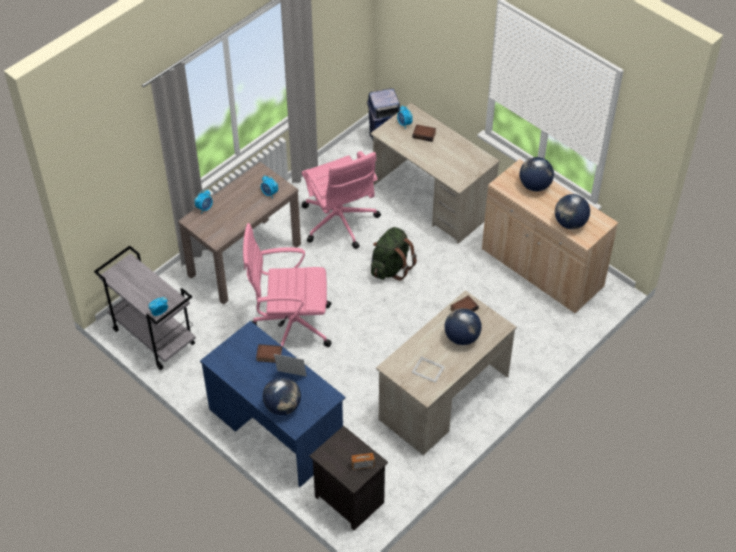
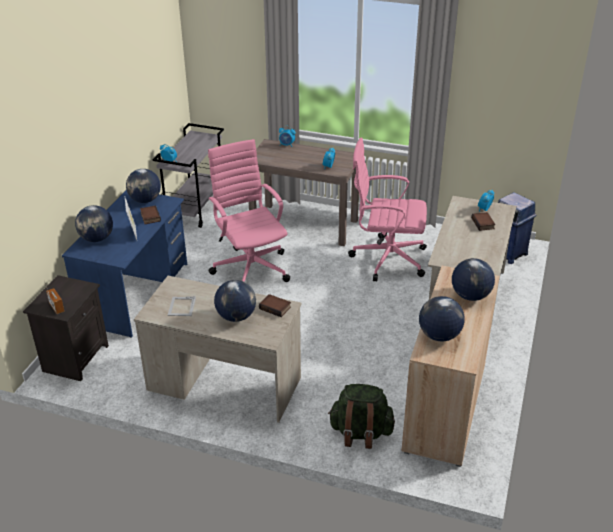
camera: 65 degrees right, 15 degrees down
pink office chair [302,151,381,249] -> pink office chair turned 60 degrees clockwise [348,138,427,281]
green backpack [371,227,417,281] -> green backpack moved to [328,384,395,449]
none -> globe [126,169,161,203]

